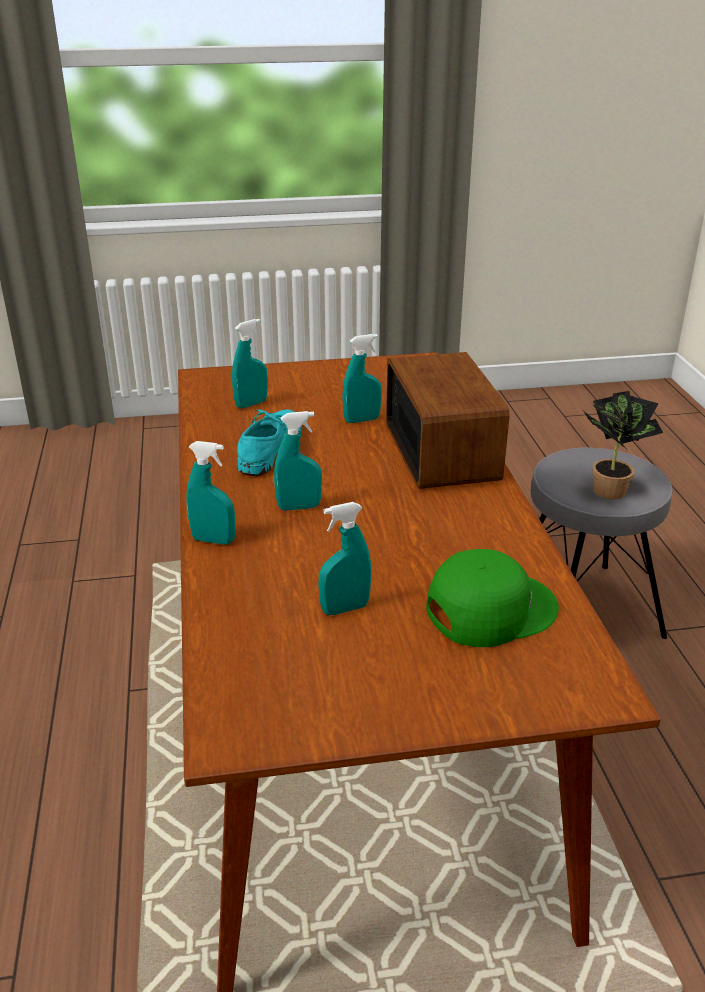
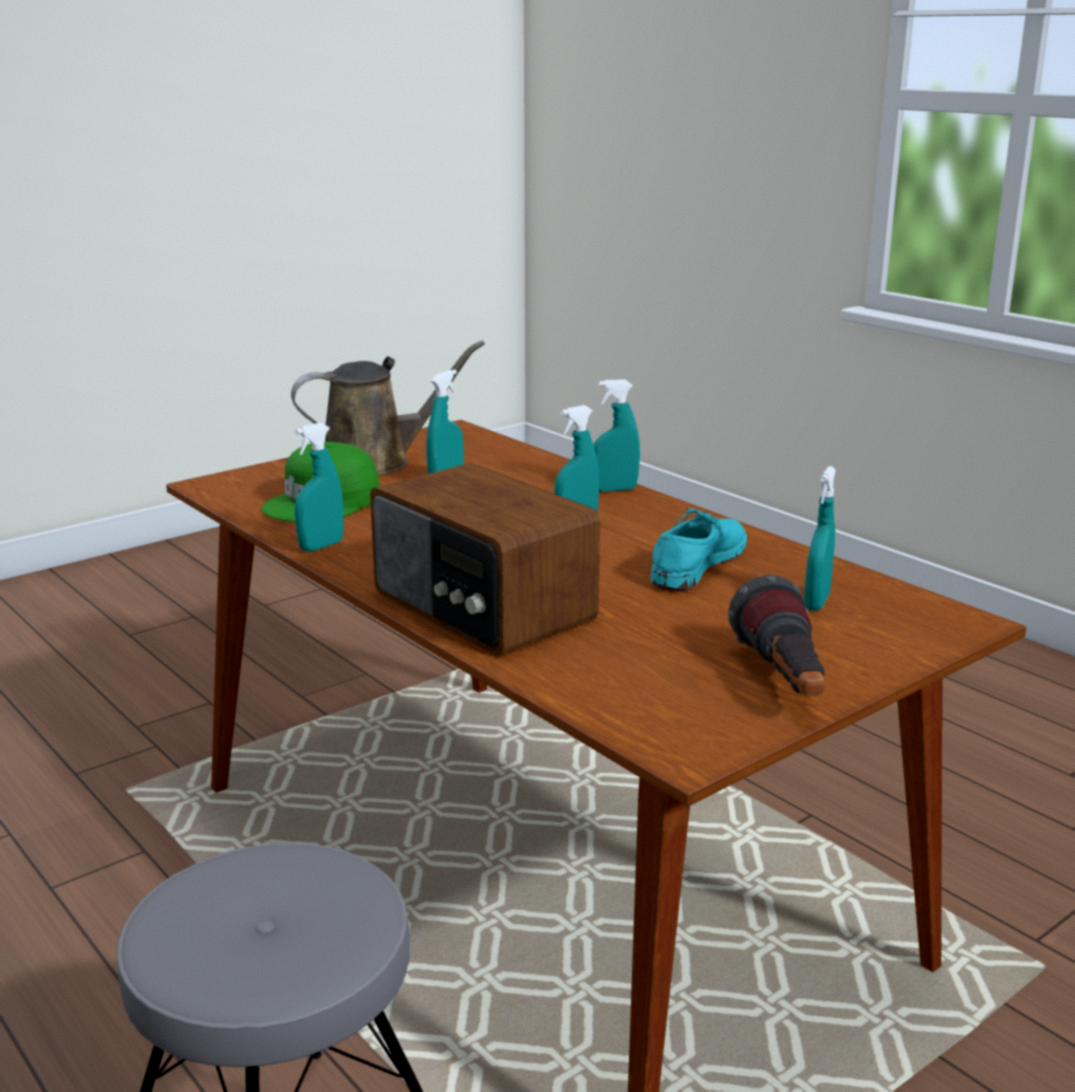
camera: 150 degrees right, 10 degrees down
turquoise shoe [237,409,302,476] -> turquoise shoe turned 135 degrees counterclockwise [650,508,747,591]
turquoise spray bottle [342,334,382,423] -> turquoise spray bottle moved to [294,423,344,552]
potted plant [583,391,663,499] -> none
none -> brown watering can [291,340,485,475]
none -> flashlight [728,575,825,696]

